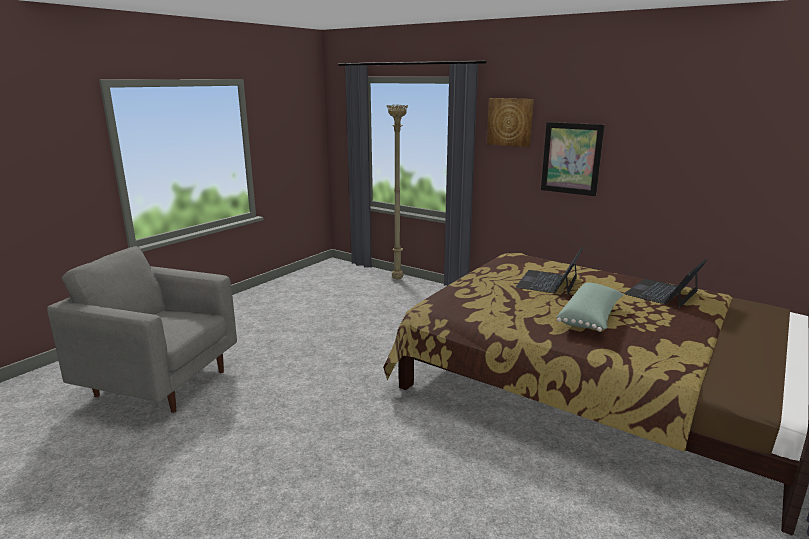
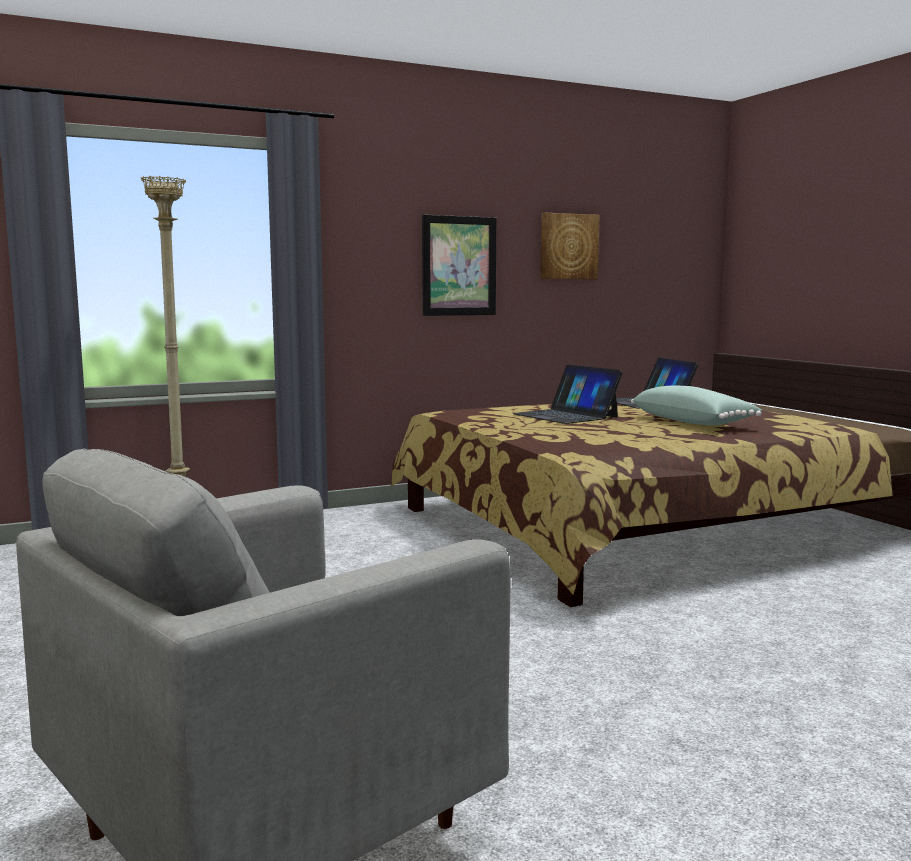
camera: 60 degrees left, 10 degrees down
picture [487,98,534,147] -> picture moved to [540,213,600,279]

